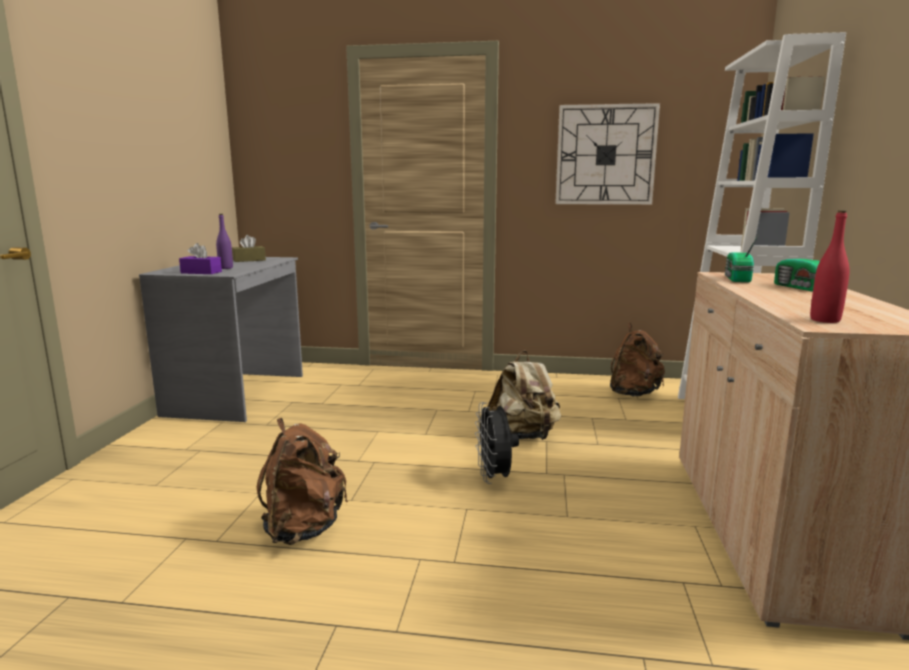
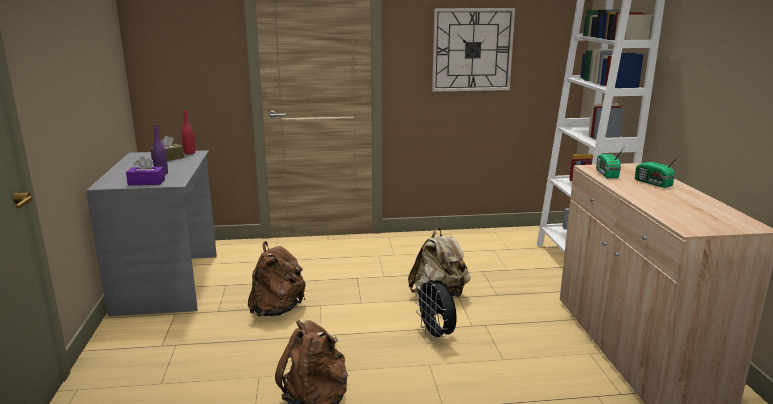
camera: 15 degrees left, 5 degrees up
brown backpack [610,323,665,396] -> brown backpack moved to [248,241,306,317]
red bottle [810,210,849,323] -> red bottle moved to [182,109,195,154]

